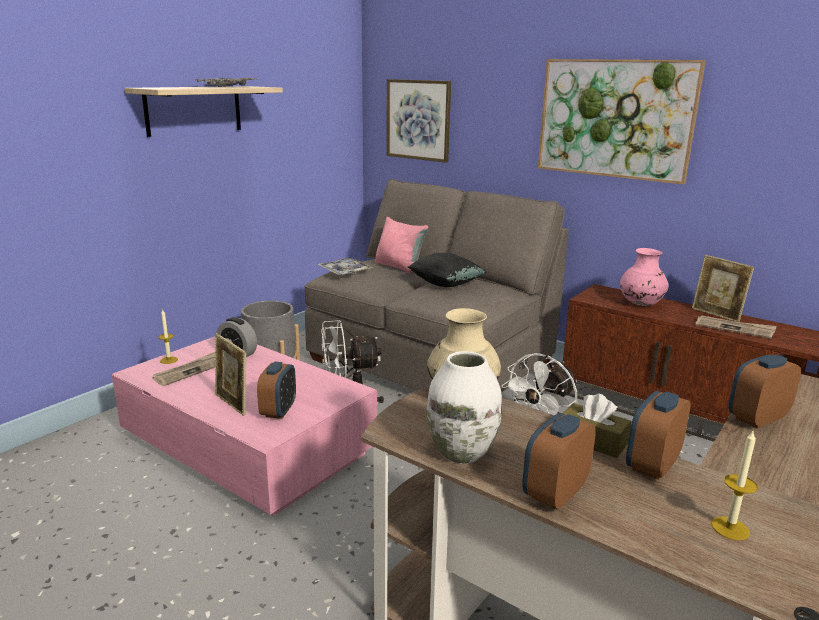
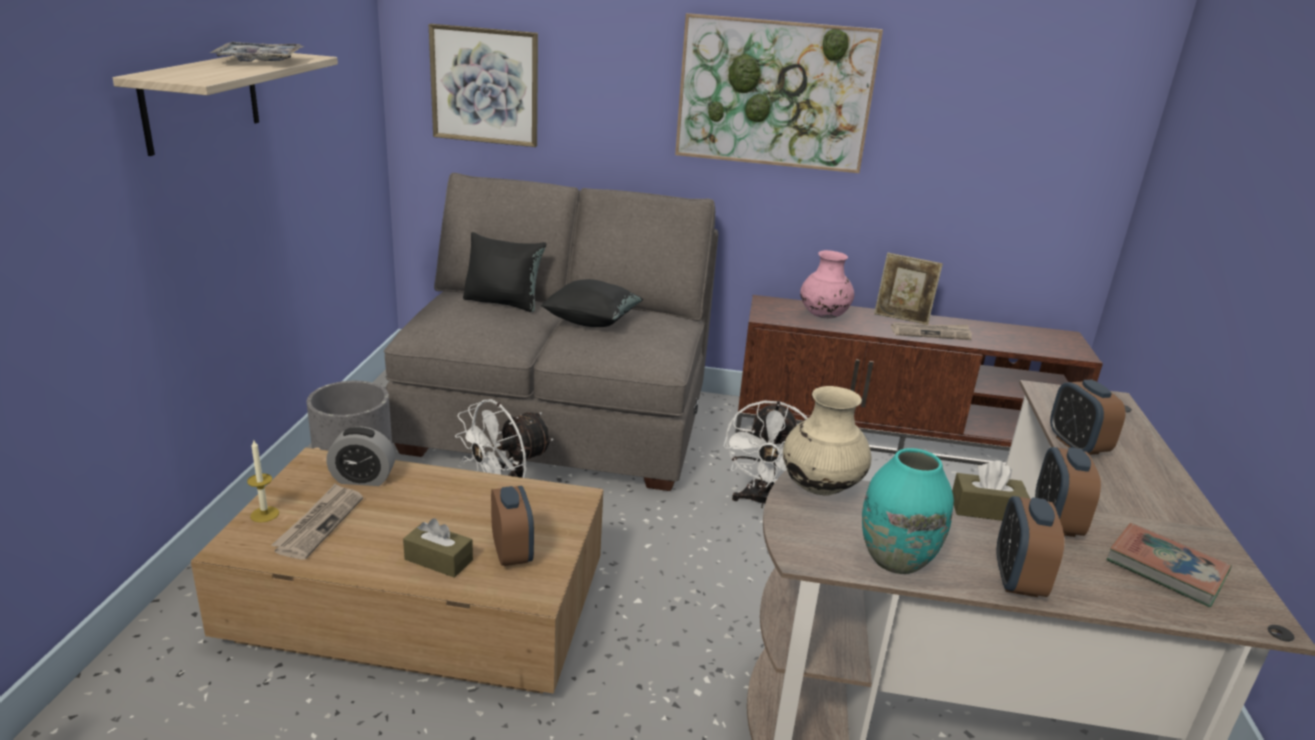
camera: 30 degrees left, 5 degrees up
pink coffee table [112,336,377,516] -> brown coffee table [191,447,603,694]
picture frame [215,333,246,416] -> brown tissue box [403,518,473,578]
tray [317,258,373,276] -> none
pink pillow [375,217,428,274] -> black pillow [463,232,546,312]
white vase [427,351,502,463] -> turquoise vase [862,448,954,574]
candle [711,429,758,540] -> book [1107,523,1232,607]
alarm clock [729,355,801,428] -> alarm clock turned 45 degrees counterclockwise [1050,380,1126,455]

